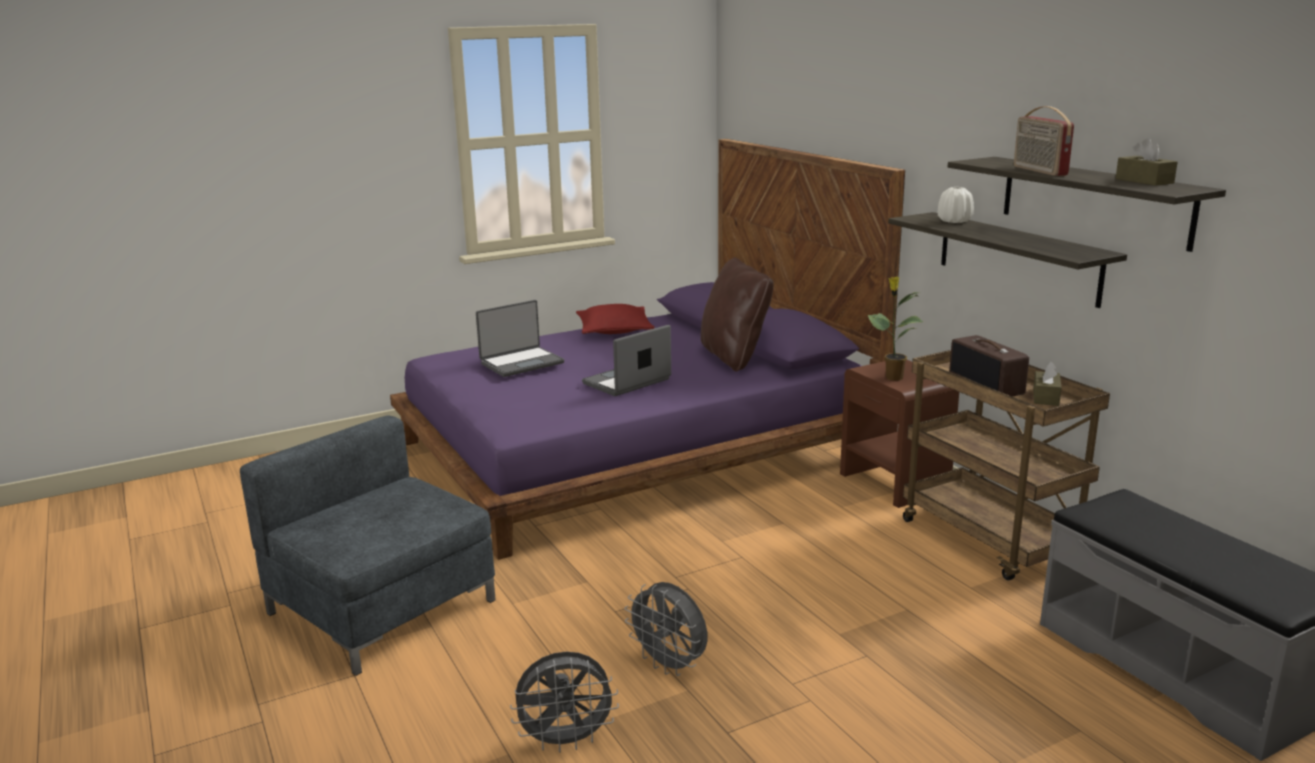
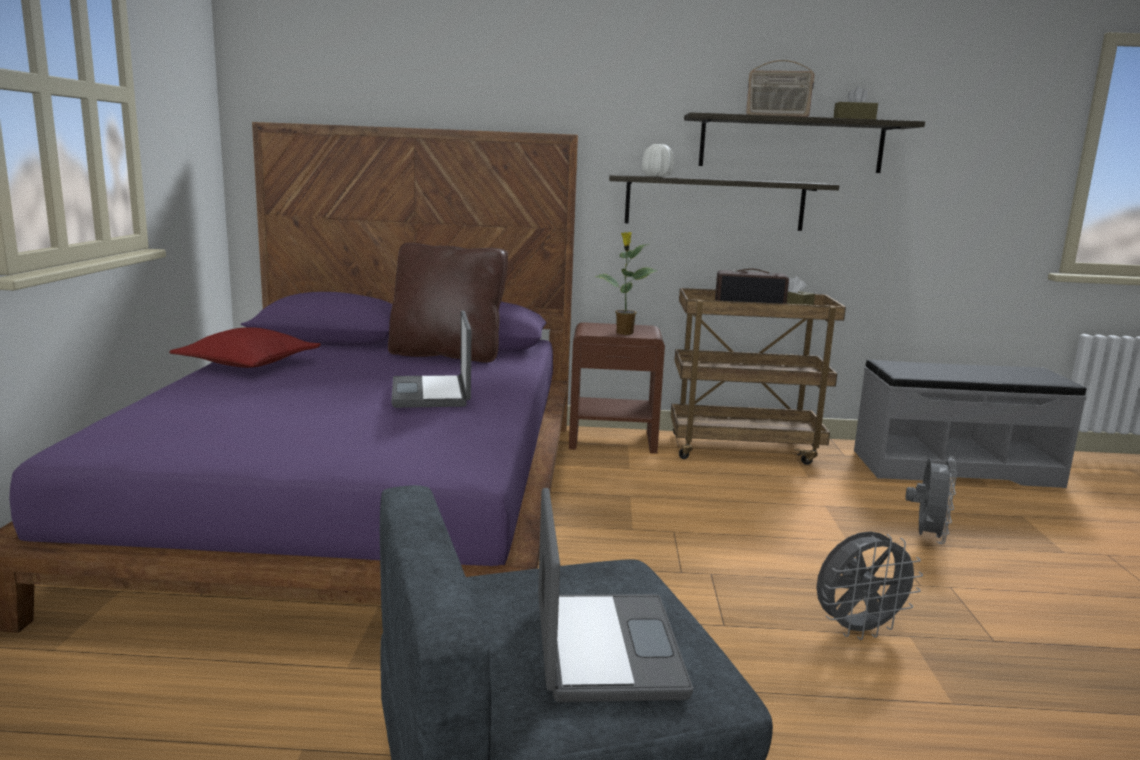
camera: 60 degrees left, 5 degrees down
laptop [476,300,564,377] -> laptop moved to [538,488,693,702]
grey fan [510,652,619,753] -> grey fan moved to [905,456,957,544]

